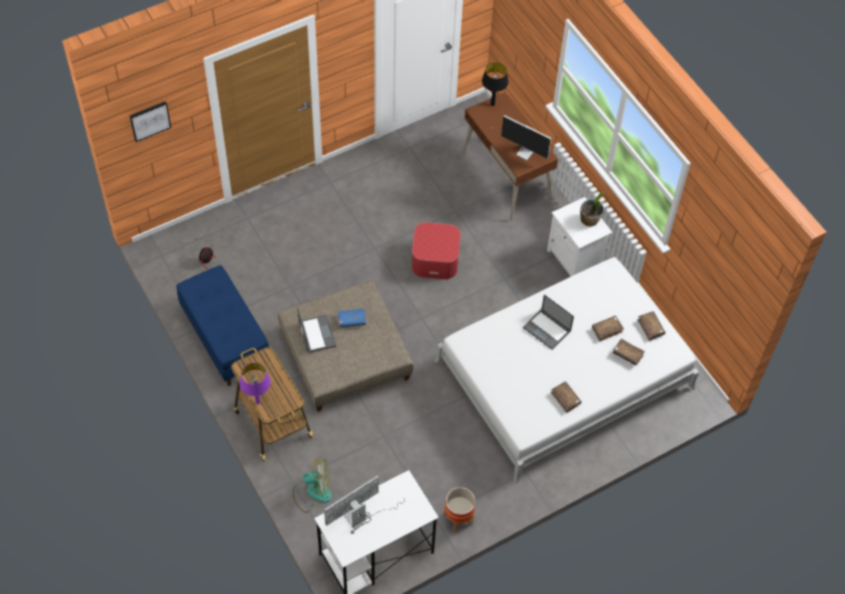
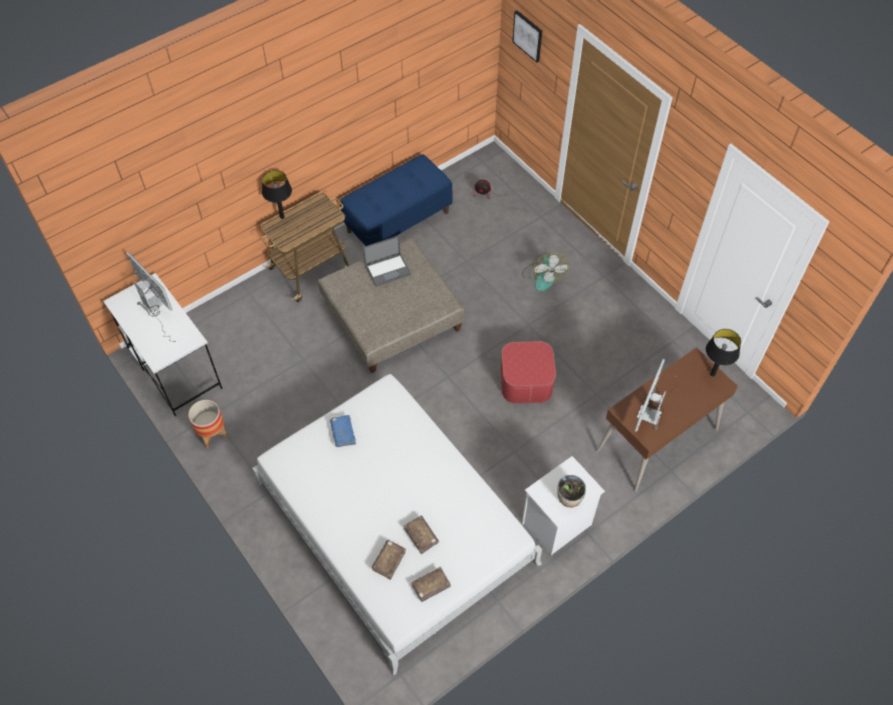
camera: 85 degrees right, 0 degrees up
purple table lamp [240,363,271,404] -> black table lamp [262,170,292,219]
fan [293,457,332,513] -> fan moved to [522,252,569,291]
blue book [338,308,366,328] -> blue book moved to [330,415,356,447]
laptop [523,294,574,350] -> none
brown book [551,381,582,413] -> none

